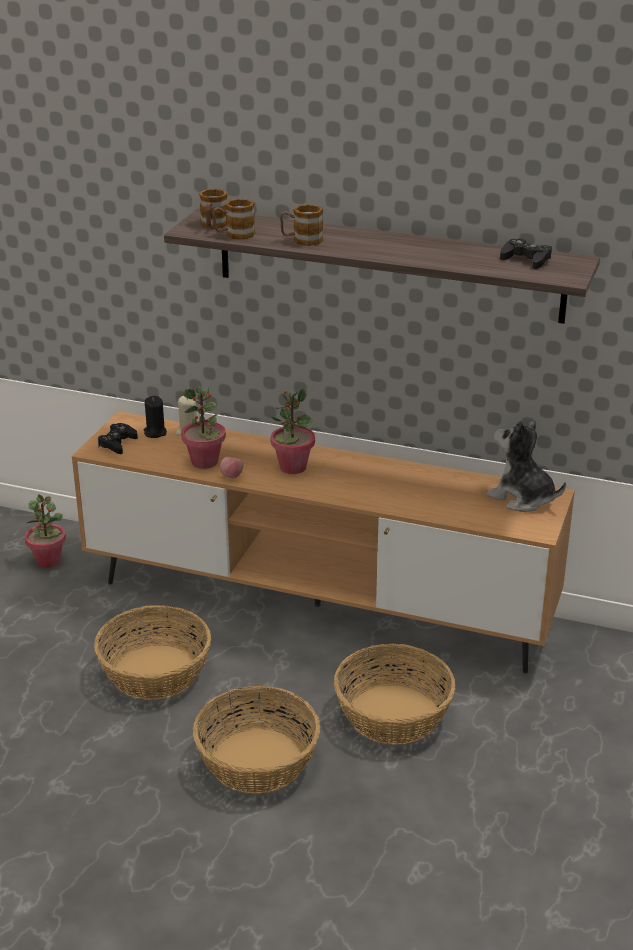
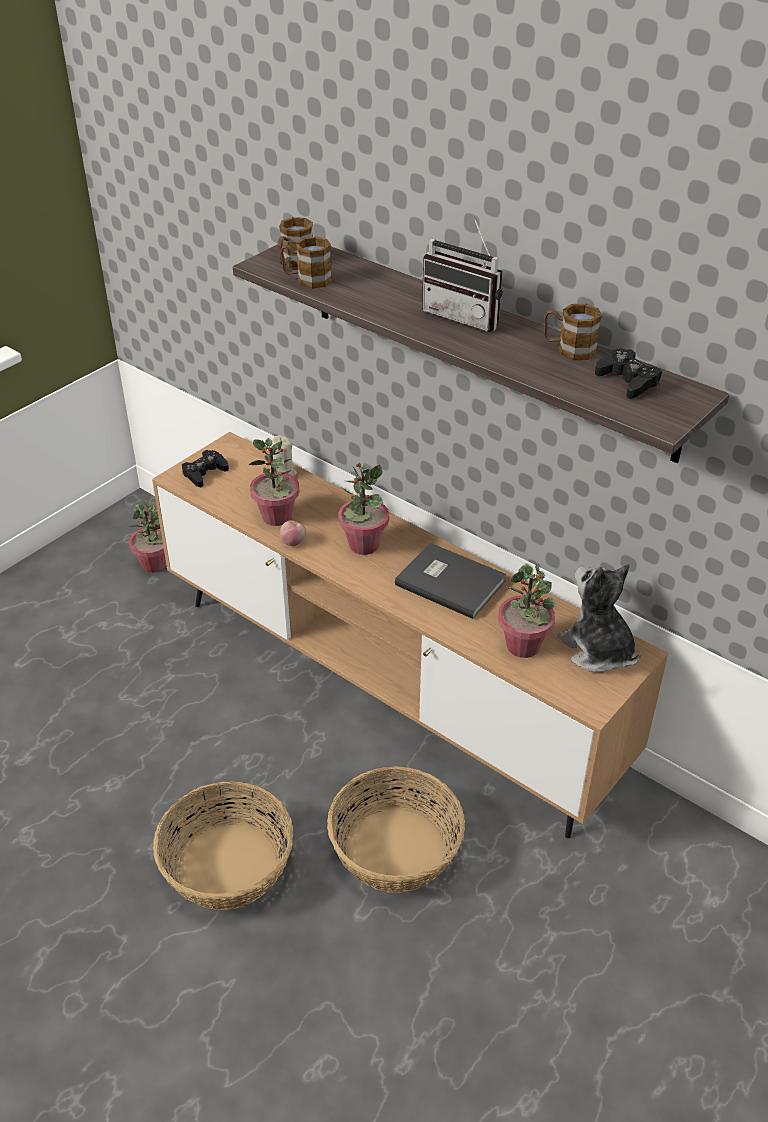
camera: 20 degrees right, 10 degrees up
basket [94,605,211,700] -> none
black candle [144,396,167,438] -> none
mug [280,204,323,246] -> mug moved to [544,304,602,360]
none -> grey book [395,543,506,619]
none -> radio [422,215,503,332]
none -> potted plant [498,563,556,658]

